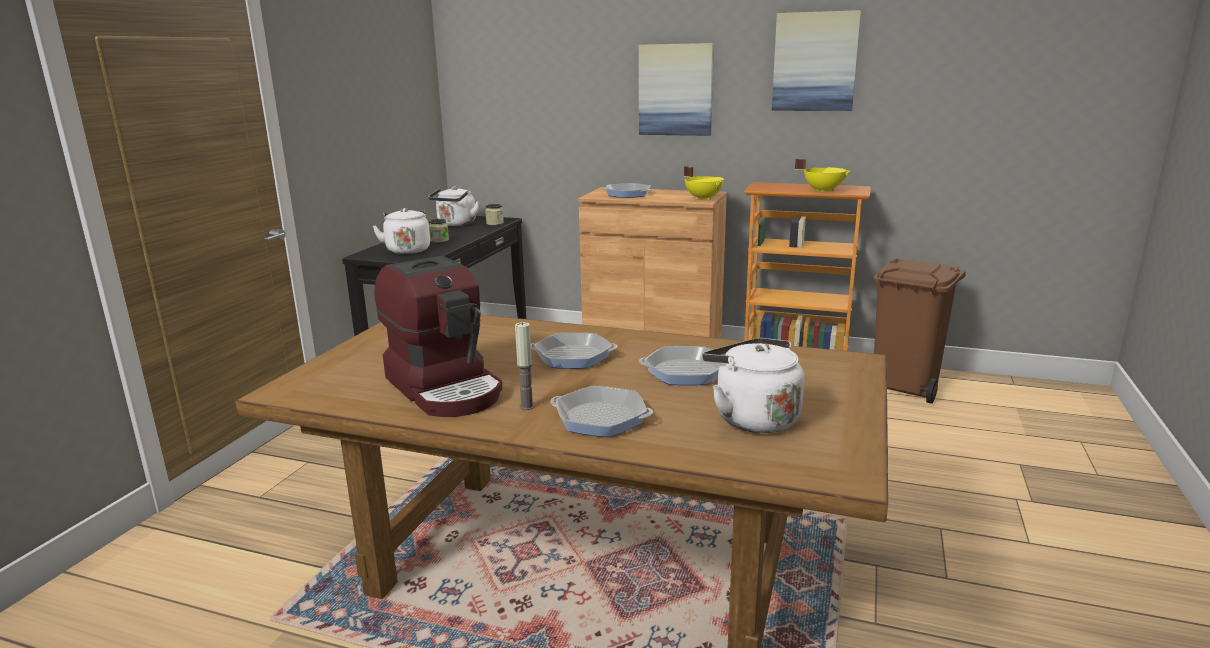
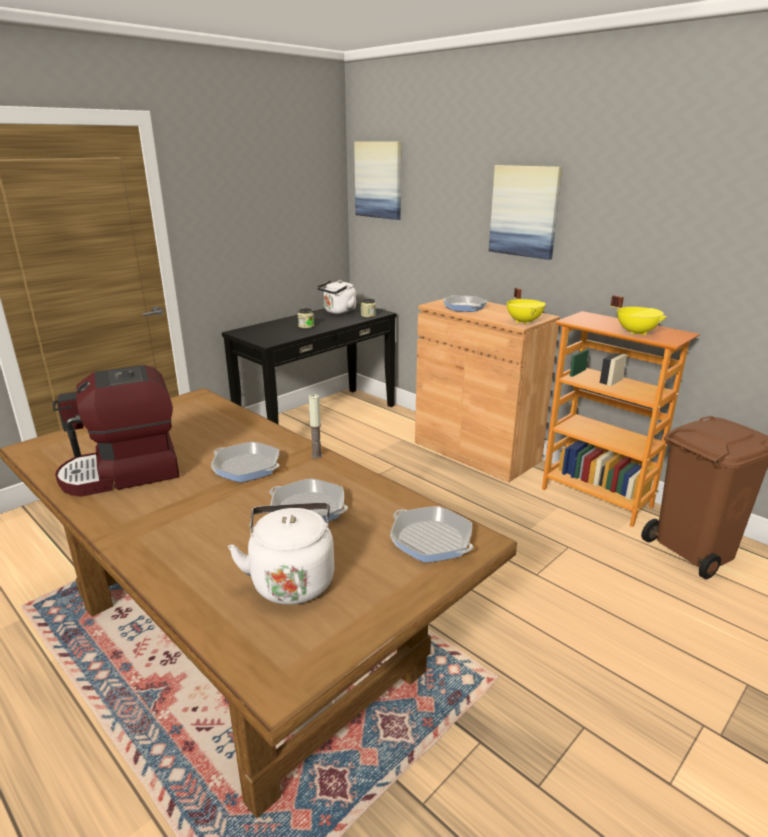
camera: 25 degrees right, 5 degrees up
white kettle [373,208,430,254] -> none
coffee machine [374,256,502,417] -> coffee machine turned 75 degrees clockwise [53,365,179,497]
candle [515,322,535,410] -> candle moved to [308,394,323,459]
frying pan [550,386,653,437] -> frying pan moved to [390,506,473,563]
picture [772,10,861,111] -> picture moved to [354,142,401,220]

